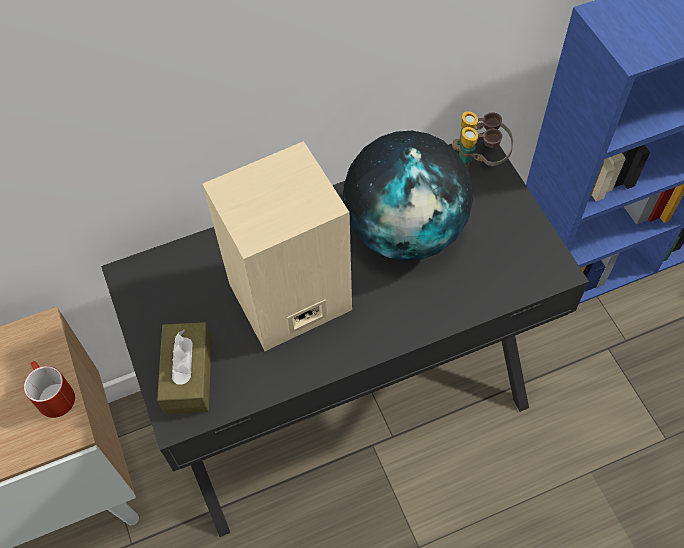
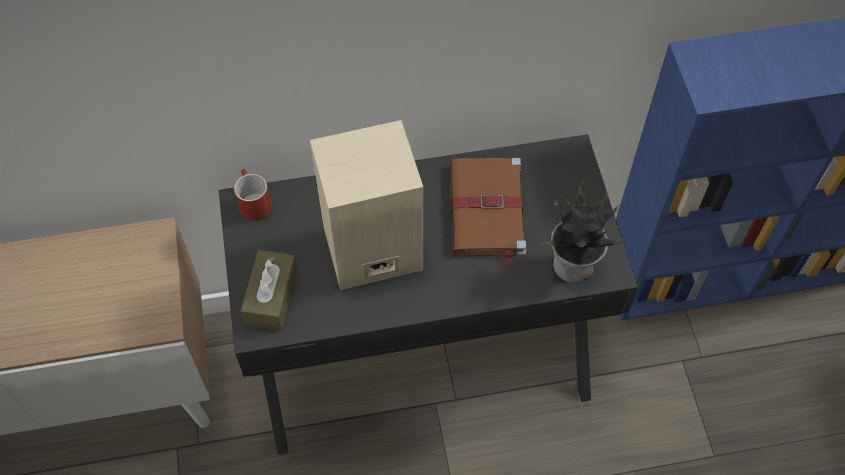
camera: 10 degrees right, 0 degrees up
red mug [24,361,75,418] -> red mug moved to [234,169,272,221]
globe [343,131,473,261] -> brown book [450,158,526,264]
binoculars [452,111,513,169] -> none
none -> potted plant [540,179,626,283]

